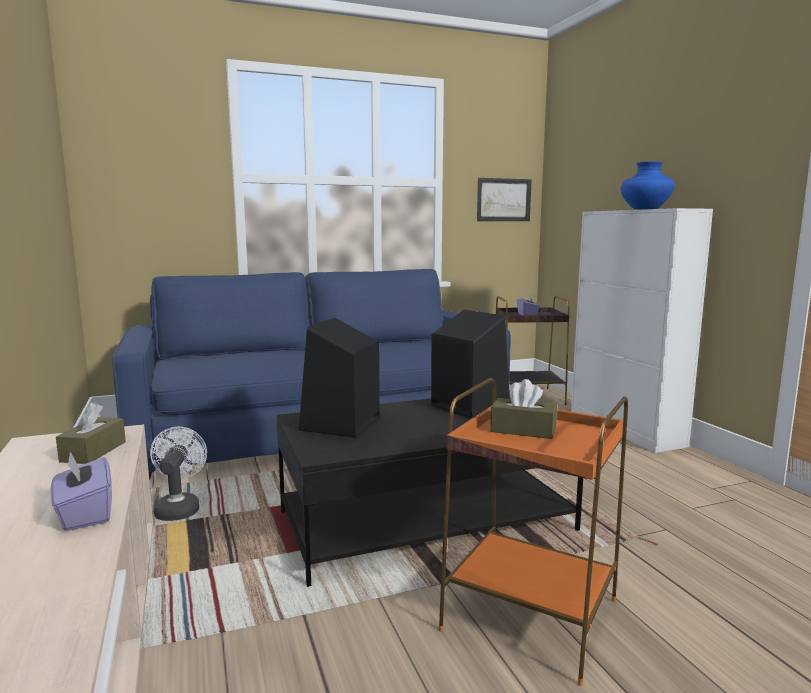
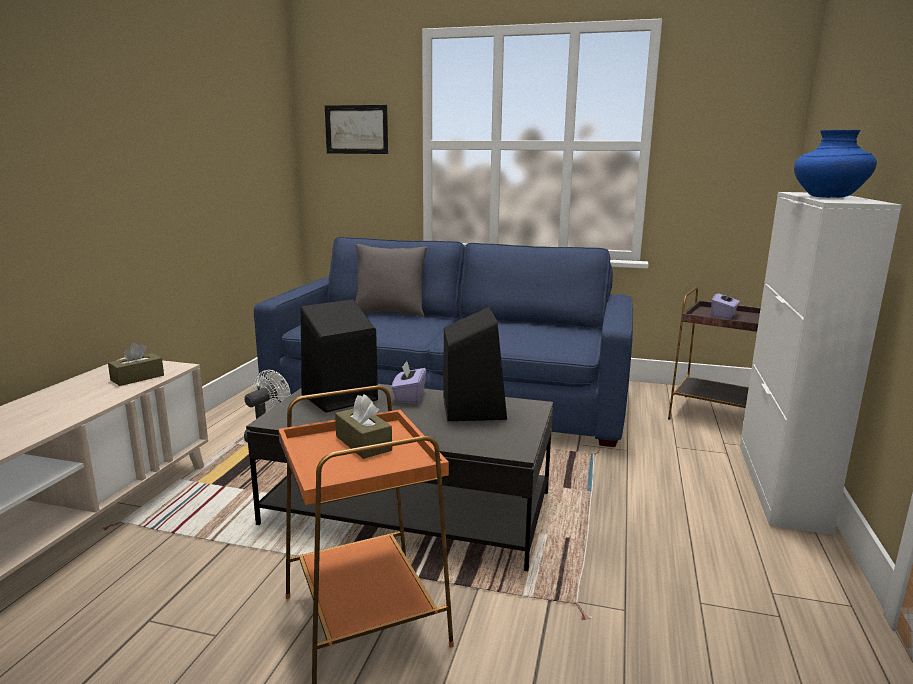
camera: 35 degrees right, 5 degrees up
purple tissue box [51,452,112,531] -> purple tissue box moved to [392,361,426,404]
picture [477,178,532,221] -> picture moved to [325,105,388,154]
none -> grey pillow [356,244,428,317]

